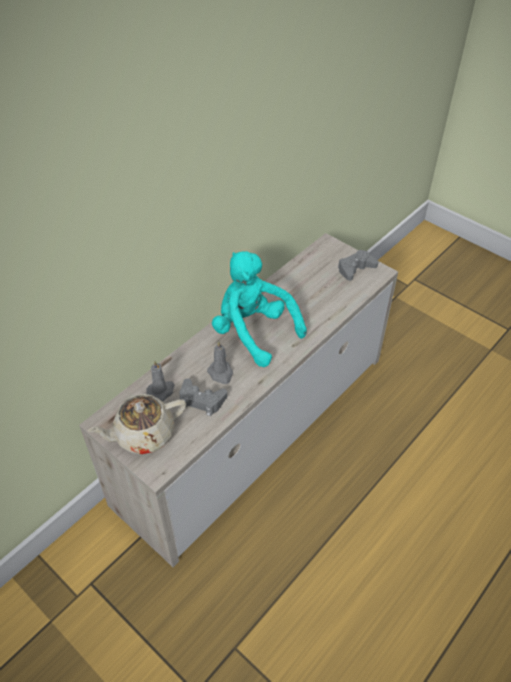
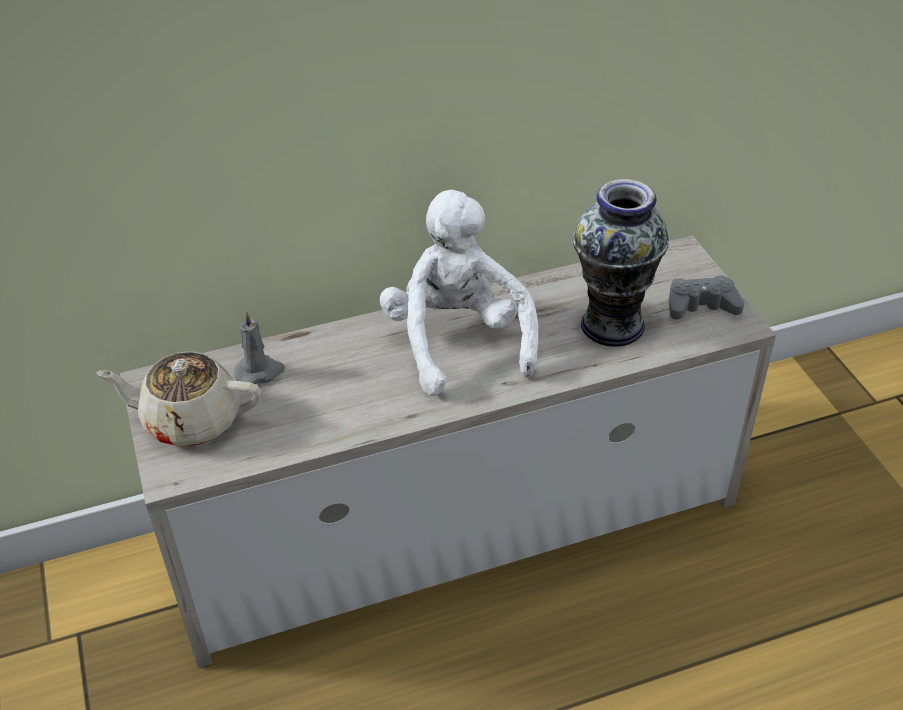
camera: 30 degrees right, 5 degrees down
grey game controller [179,378,227,416] -> none
grey candle [207,341,233,384] -> none
turquoise plush toy [212,251,307,367] -> white plush toy [380,190,538,396]
none -> vase [573,179,669,347]

